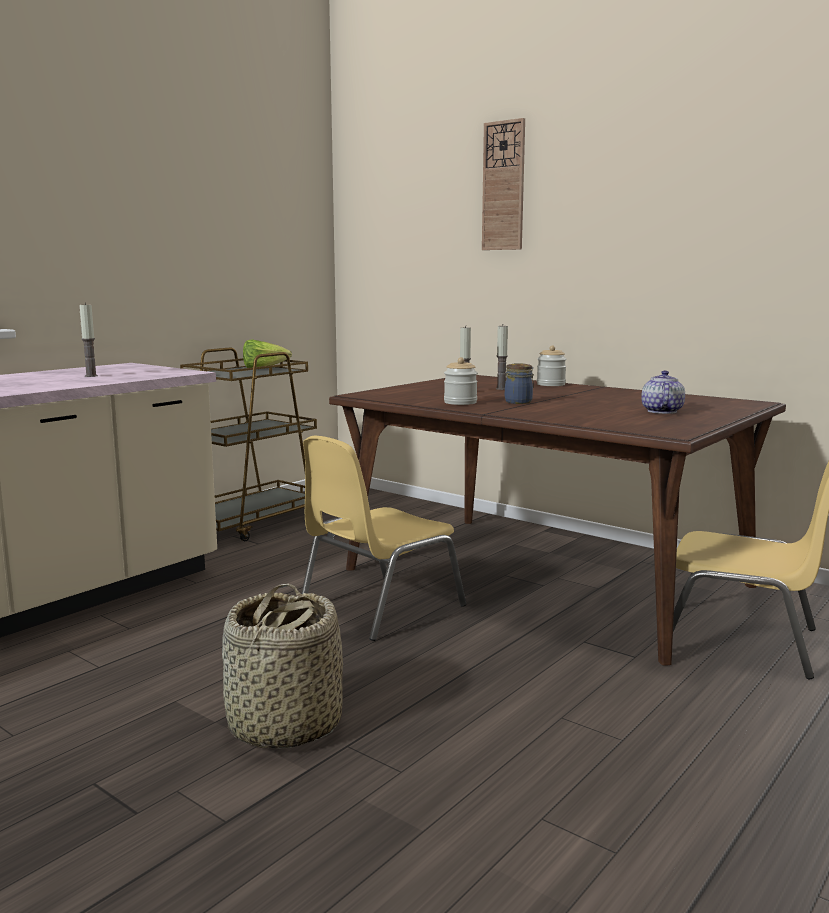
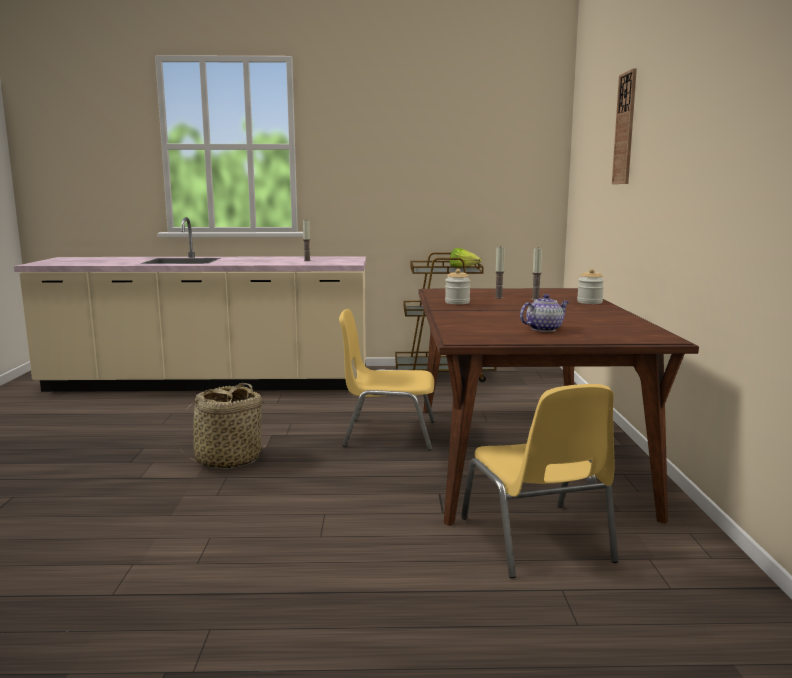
camera: 50 degrees right, 0 degrees up
jar [505,363,534,404] -> none

